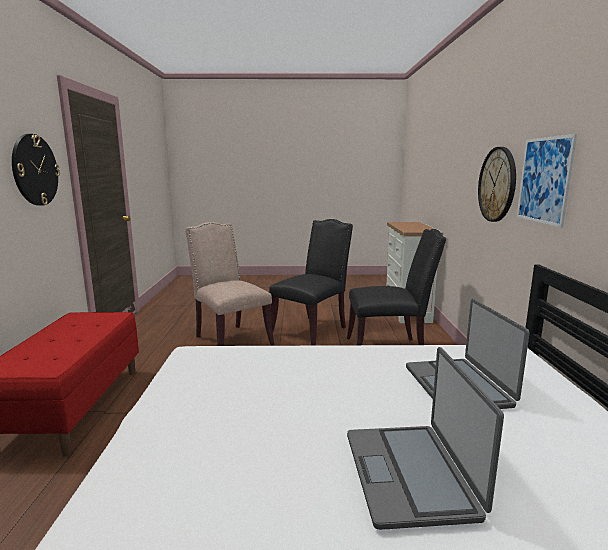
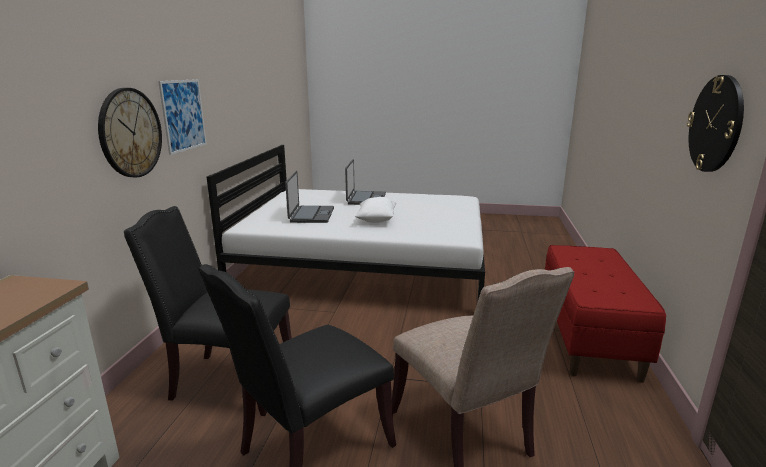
camera: 170 degrees left, 5 degrees up
none -> white pillow [355,197,396,223]

